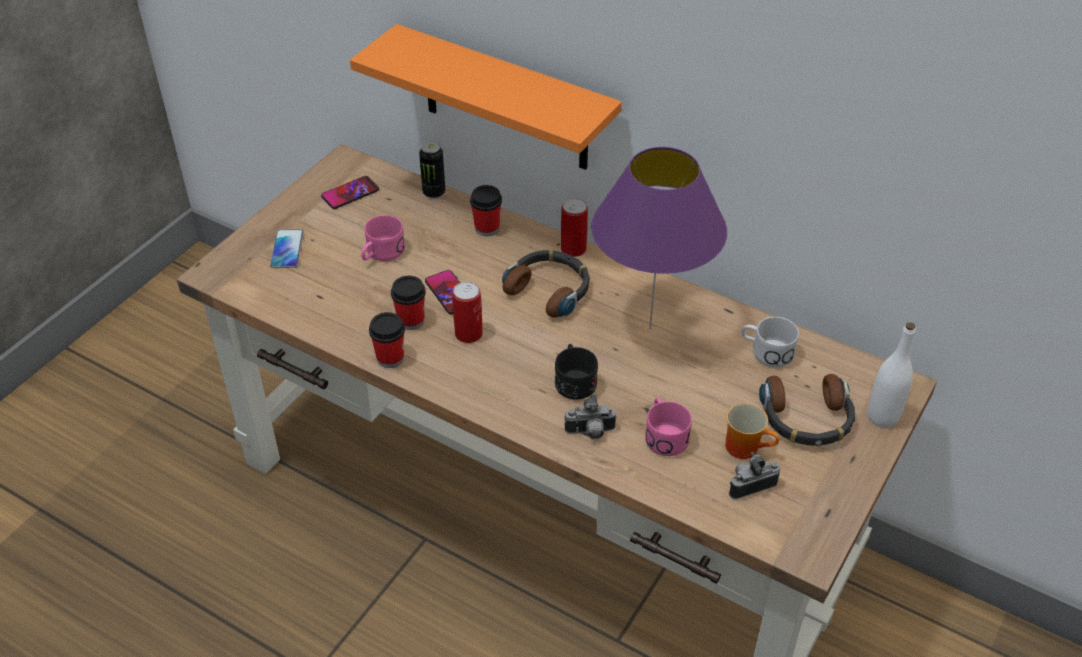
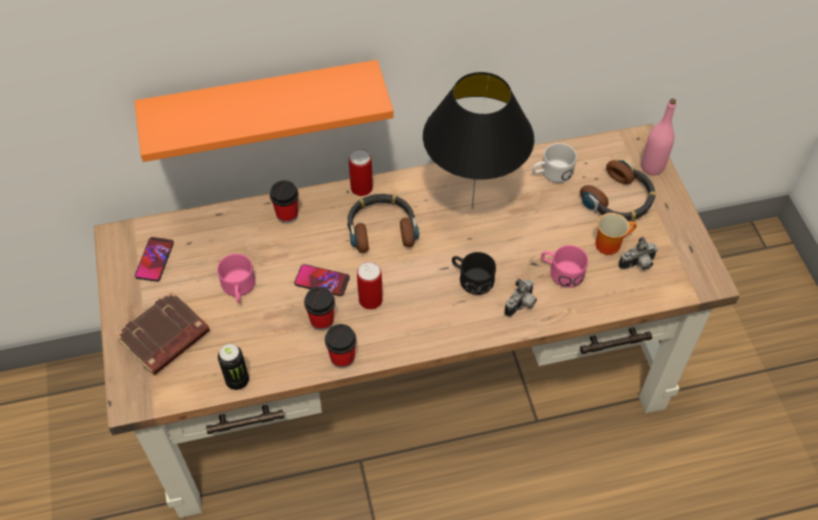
camera: 45 degrees left, 10 degrees up
phone [270,229,303,268] -> brown book [115,291,210,375]
can [419,141,445,199] -> can moved to [218,344,249,390]
purple table lamp [591,147,727,329] -> black table lamp [423,72,534,209]
camera [729,452,781,499] -> camera turned 135 degrees counterclockwise [618,237,658,270]
white bottle [868,322,915,428] -> pink bottle [641,98,676,175]

